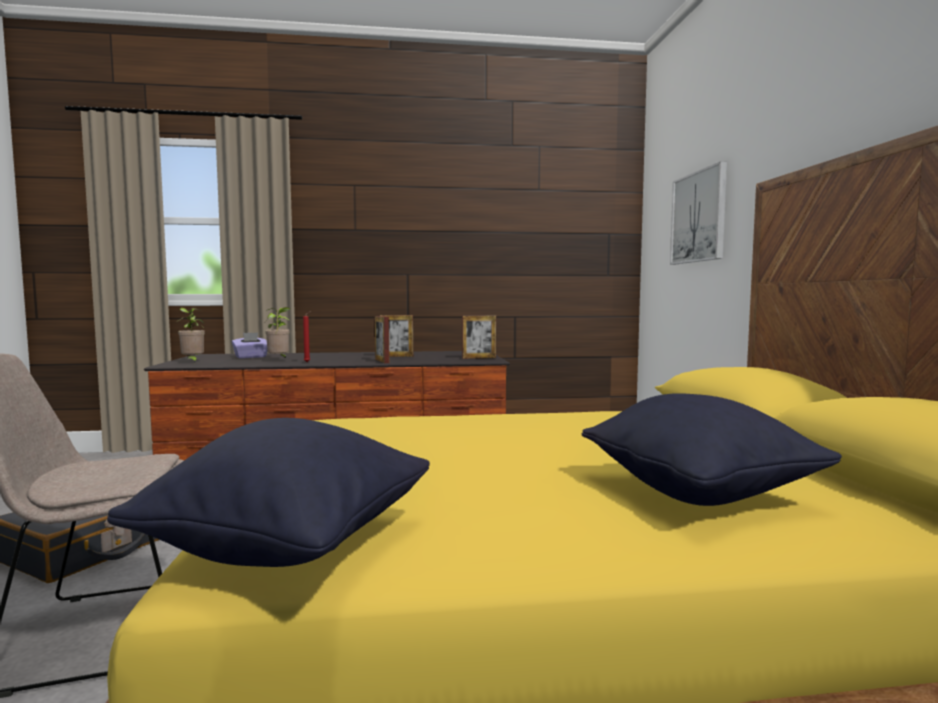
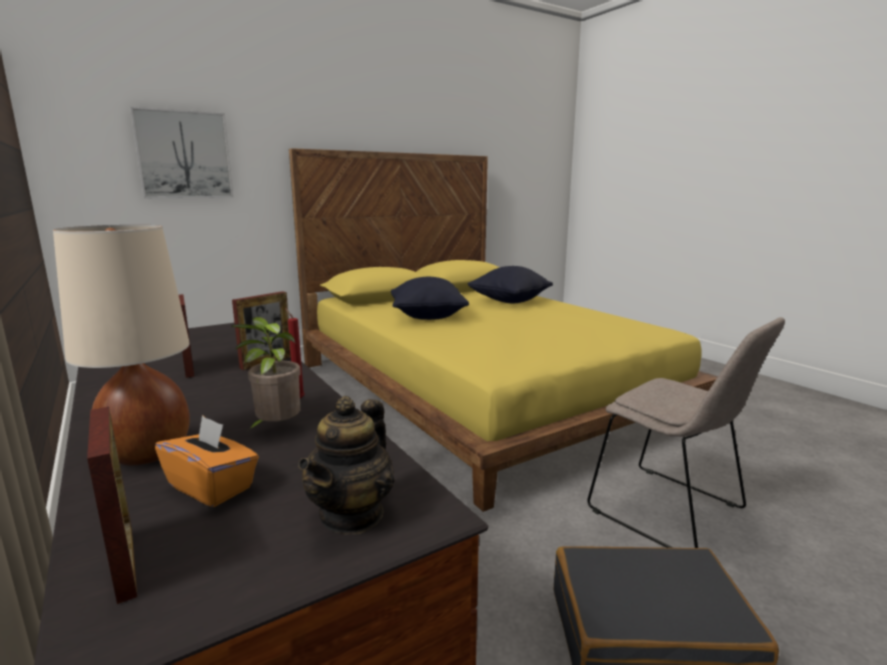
camera: 115 degrees left, 10 degrees up
black pillow [107,418,430,567] -> black pillow moved to [391,277,469,320]
potted plant [178,308,205,363] -> teapot [298,396,395,534]
purple tissue box [232,333,267,358] -> orange tissue box [155,415,259,507]
picture frame [462,315,496,359] -> picture frame moved to [87,407,137,604]
none -> beige table lamp [53,225,190,465]

